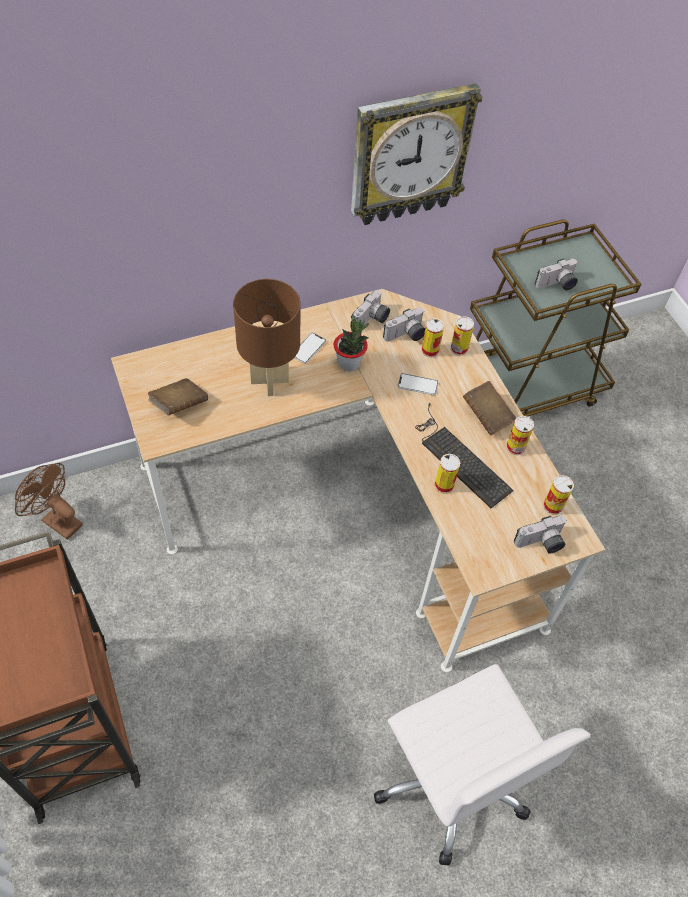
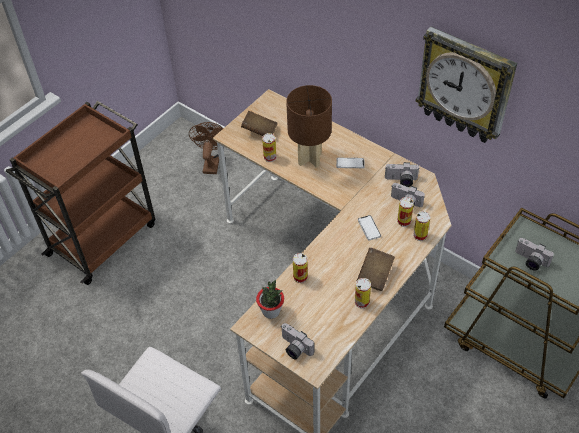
camera: 65 degrees right, 5 degrees down
potted plant [334,315,369,371] -> potted plant moved to [256,280,284,319]
keyboard [415,403,514,508] -> none
can [543,475,574,515] -> can moved to [262,133,276,162]

